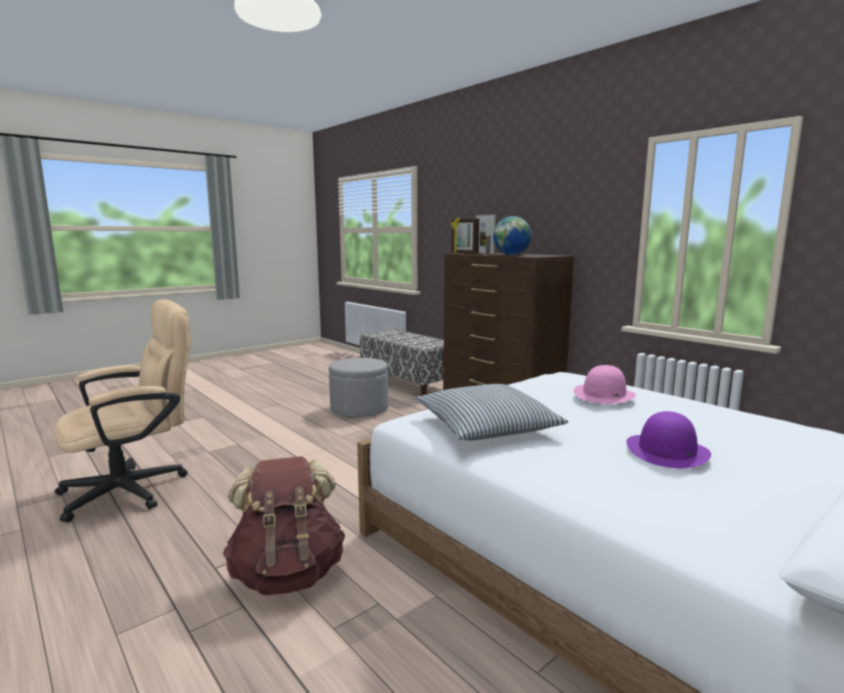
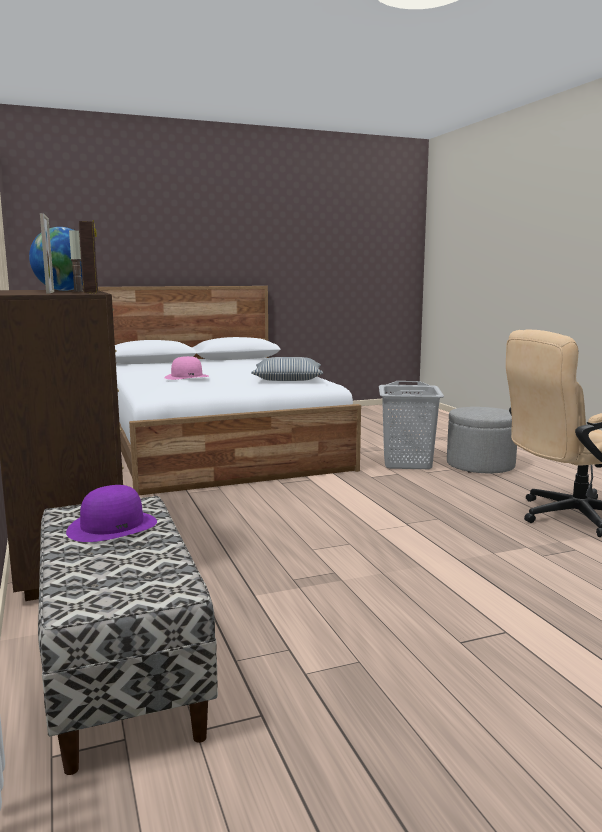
camera: 160 degrees left, 0 degrees up
brown backpack [223,456,345,595] -> grey laundry basket [379,381,444,469]
grey ottoman [329,358,388,417] -> grey ottoman moved to [447,407,517,473]
purple hat [626,411,711,468] -> purple hat moved to [66,485,157,542]

